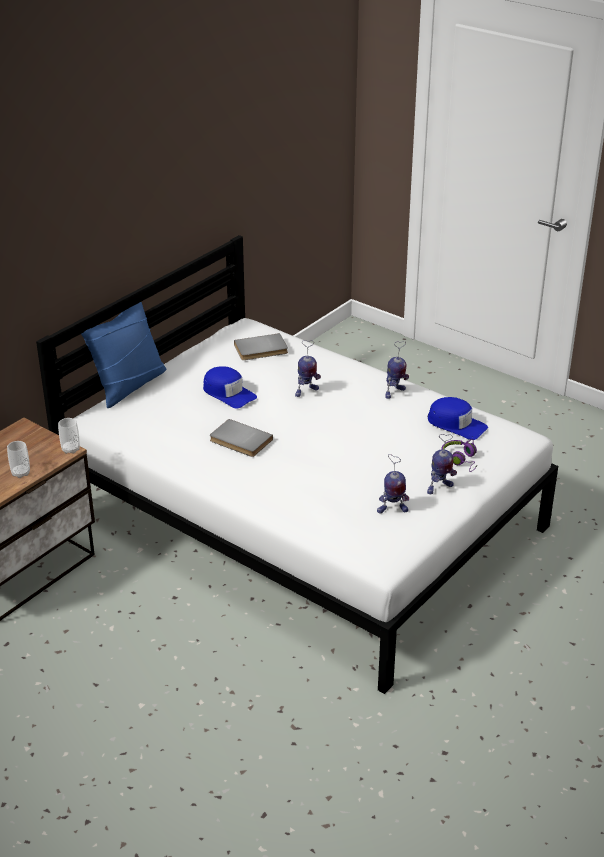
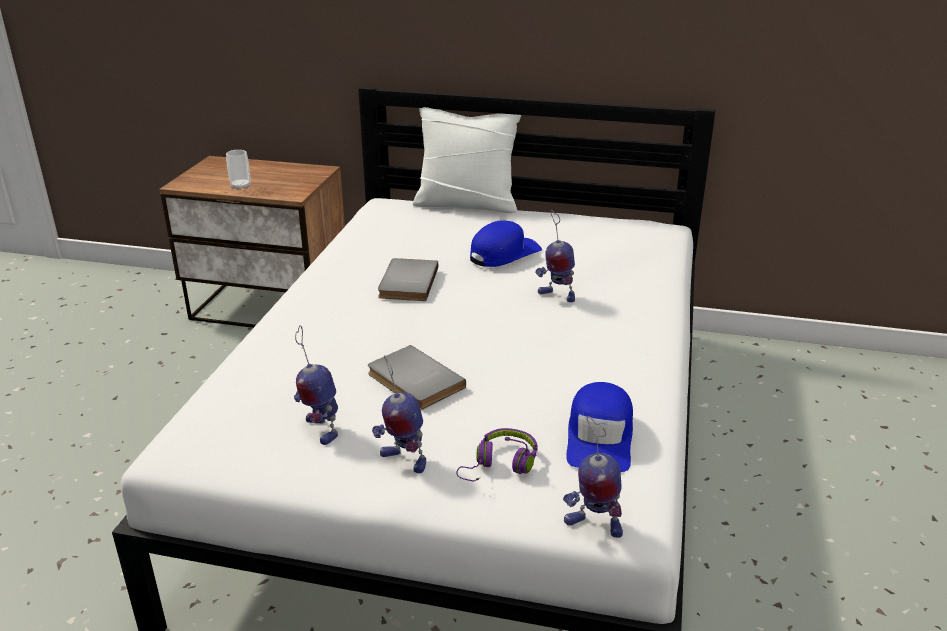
camera: 65 degrees right, 5 degrees down
cup [58,418,80,454] -> none
blue pillow [81,302,166,408] -> white pillow [413,107,521,213]
blue cap [203,366,257,409] -> blue cap turned 150 degrees counterclockwise [470,220,542,267]
grey book [234,333,288,360] -> grey book moved to [368,345,466,410]
toy robot [385,341,409,399] -> toy robot moved to [563,416,623,538]

